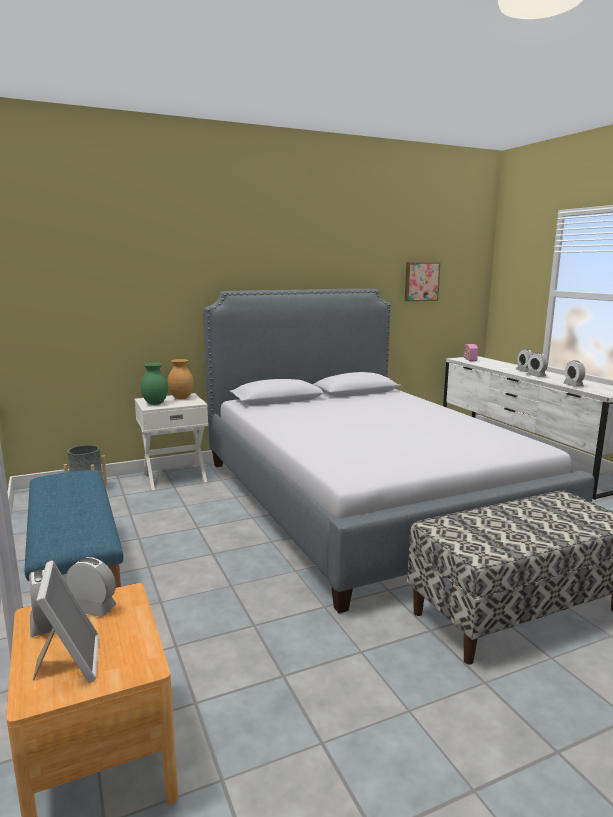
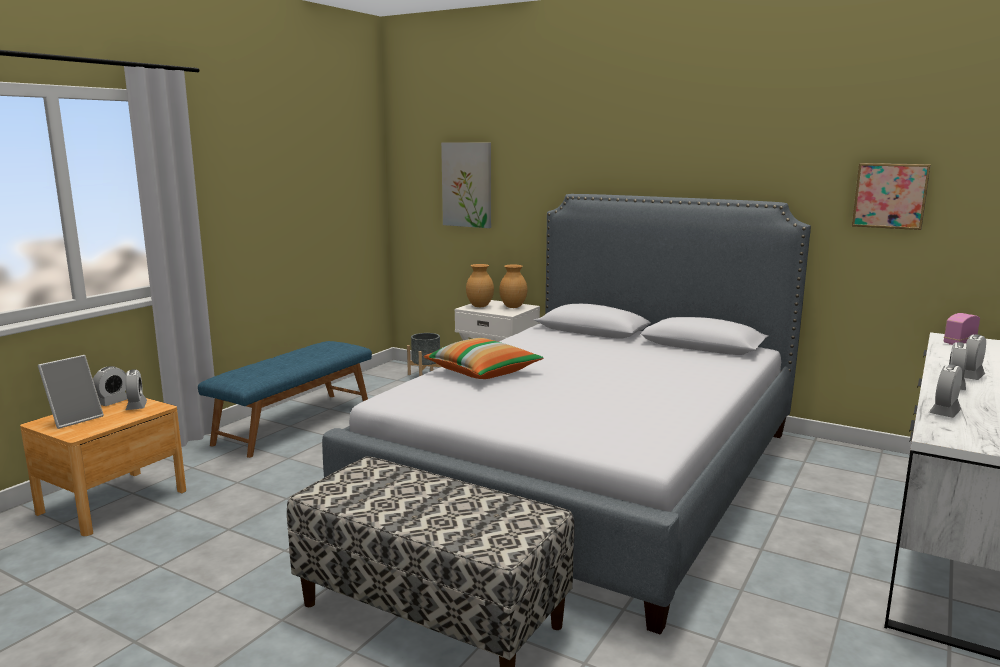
camera: 55 degrees right, 0 degrees up
green vase [140,363,168,405] -> brown vase [466,264,494,307]
none -> pillow [424,338,543,379]
none -> picture [441,142,491,228]

